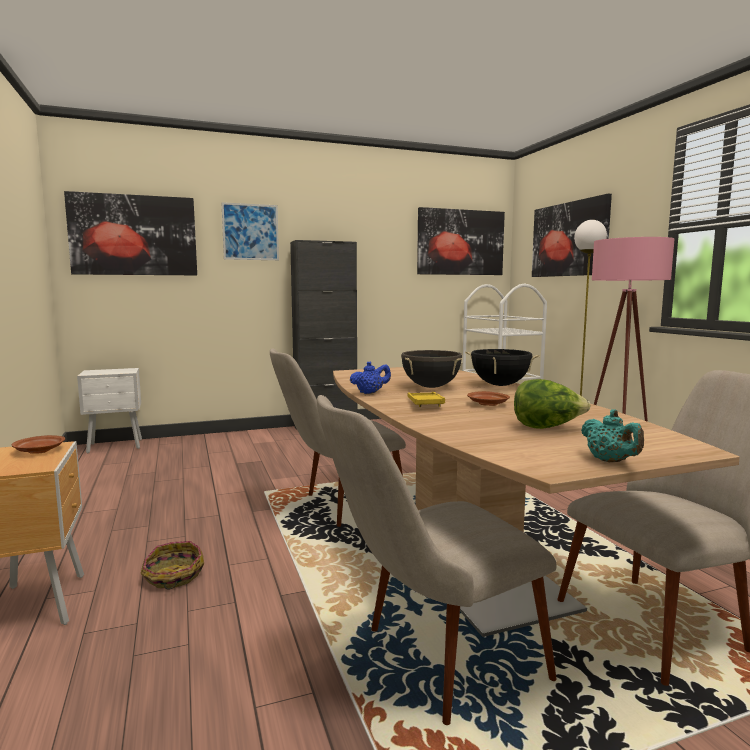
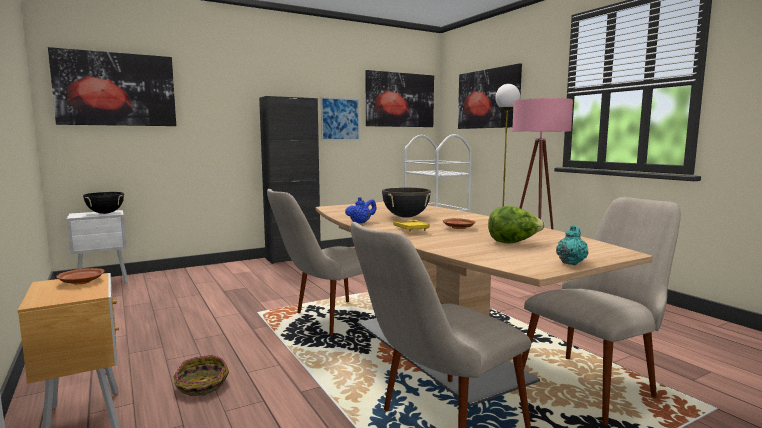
camera: 10 degrees left, 0 degrees up
picture [222,202,279,260] -> picture moved to [321,97,360,141]
black cooking pot [465,349,540,386] -> black cooking pot moved to [83,192,124,214]
turquoise teapot [581,409,644,462] -> turquoise teapot turned 120 degrees counterclockwise [556,225,588,265]

